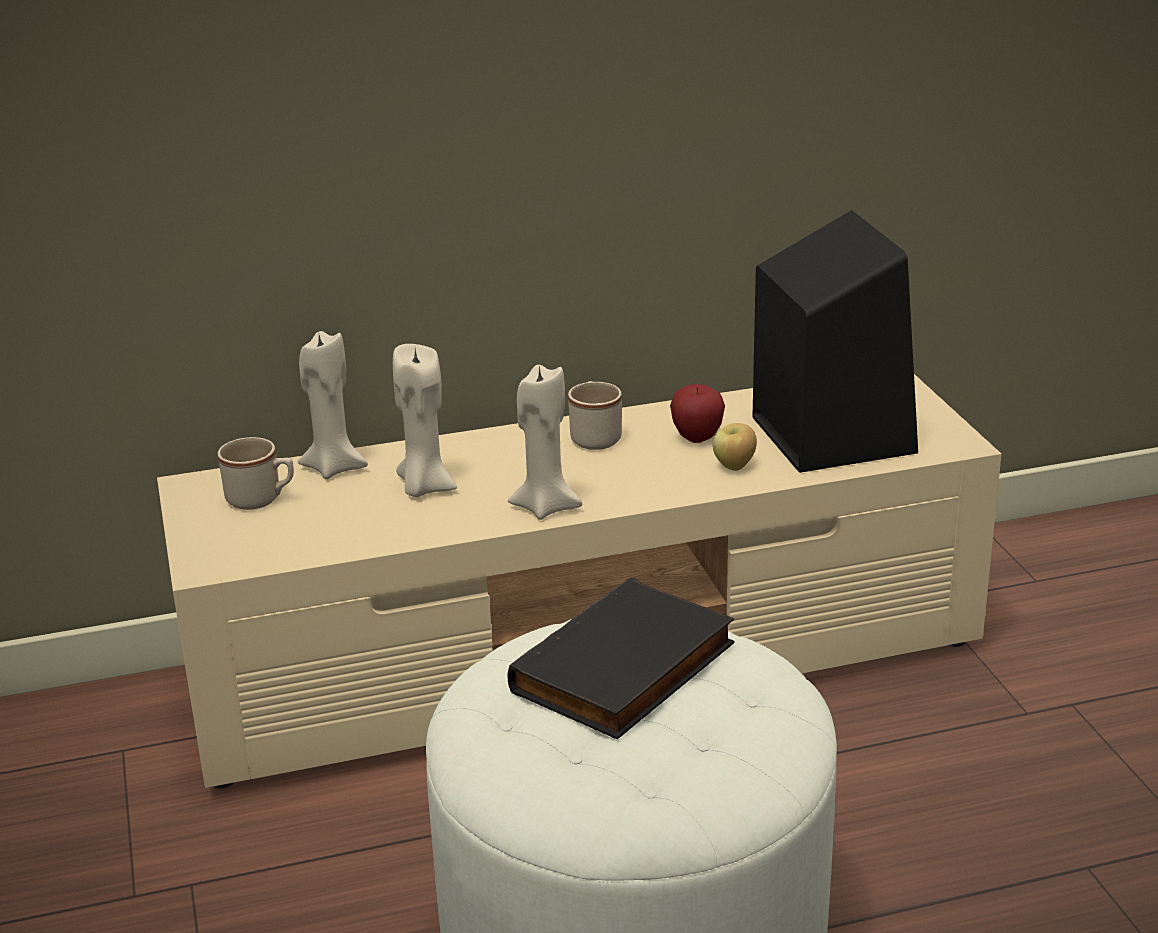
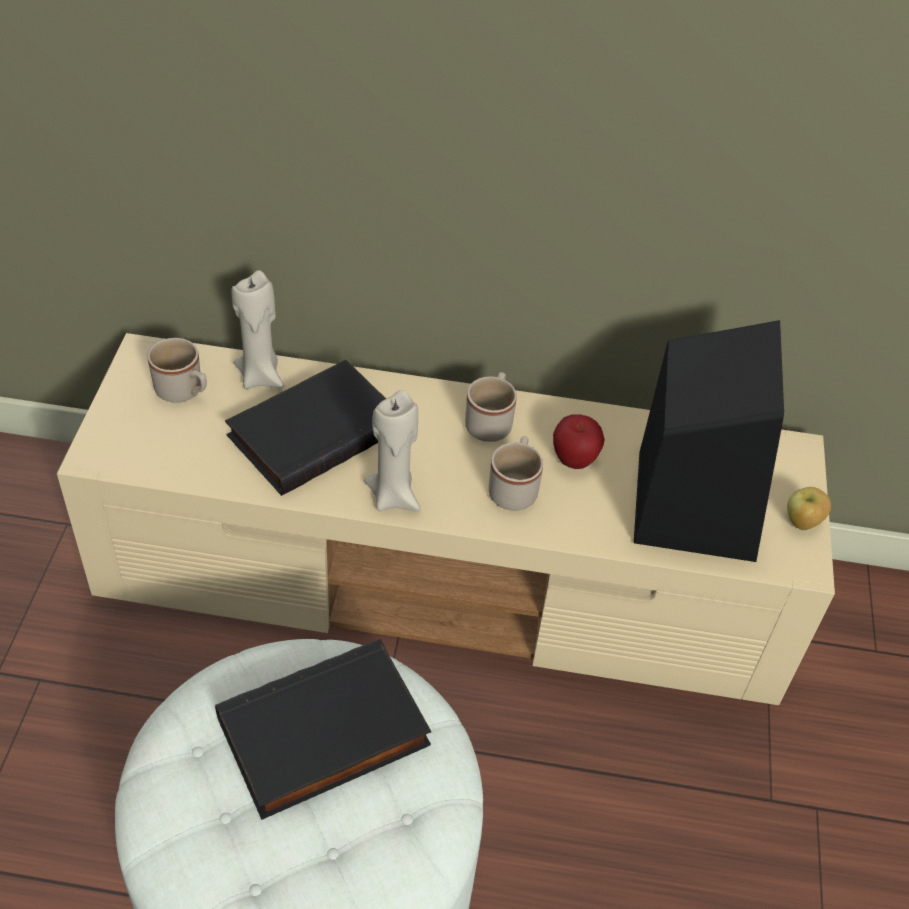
camera: 20 degrees right, 20 degrees up
beige candle [393,344,457,497] -> black book [225,360,386,496]
apple [713,423,757,471] -> apple moved to [787,487,831,530]
none -> beige mug [489,436,543,511]

